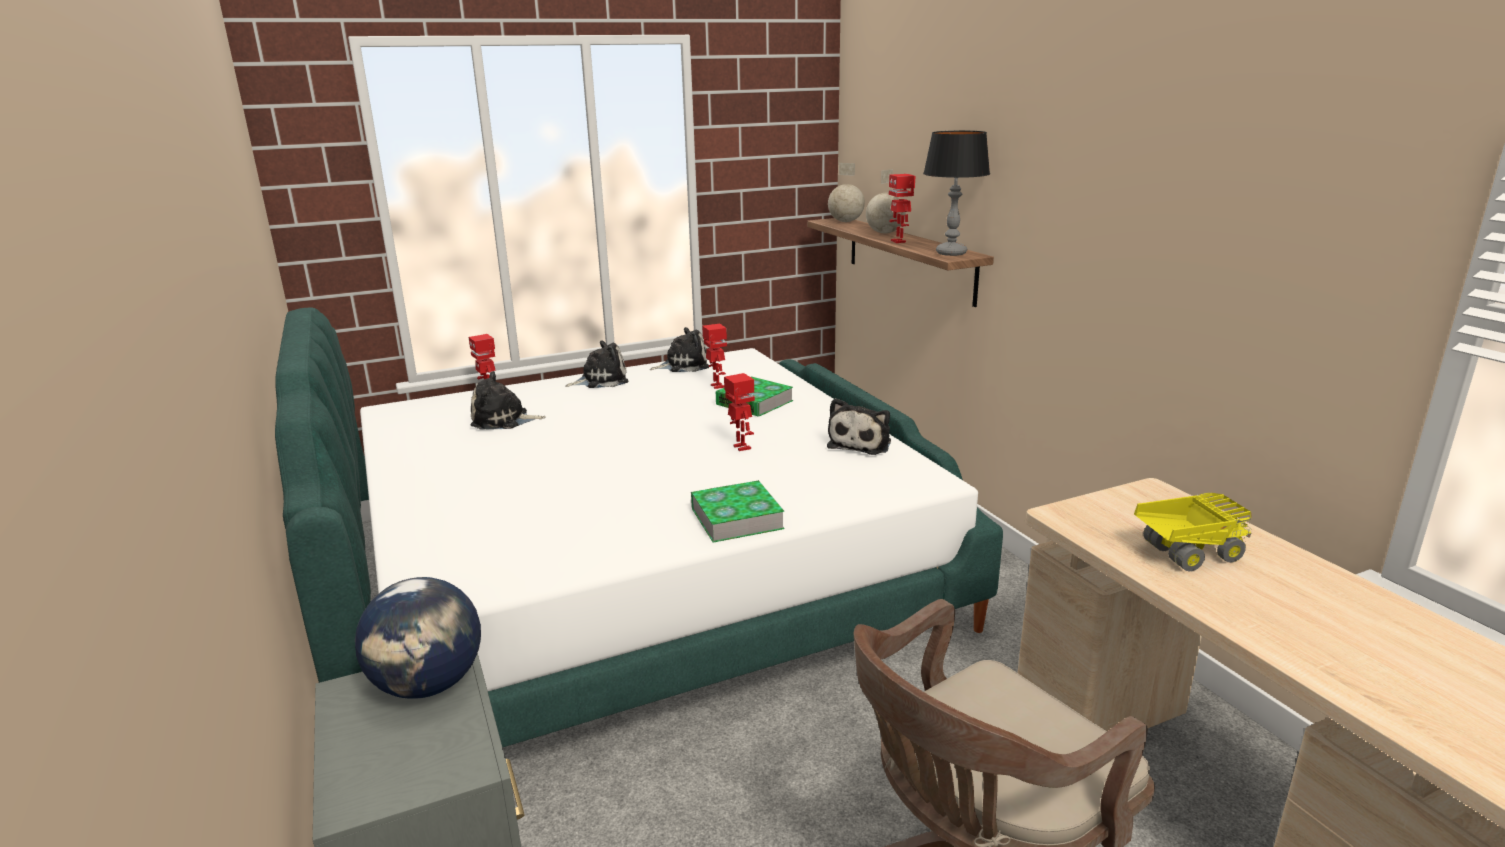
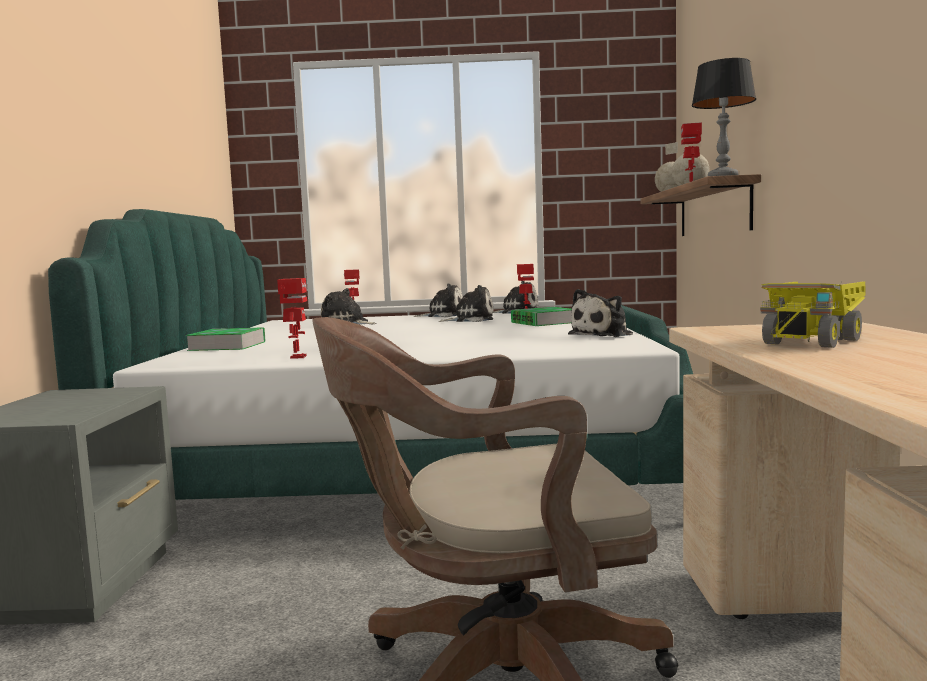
camera: 25 degrees right, 15 degrees down
globe [355,577,481,699] -> none
book [691,480,784,542] -> book moved to [186,327,265,351]
toy robot [724,373,755,451] -> toy robot moved to [277,278,307,359]
toy truck [1134,493,1252,572] -> toy truck turned 120 degrees clockwise [760,279,866,348]
none -> plush toy [439,285,493,322]

